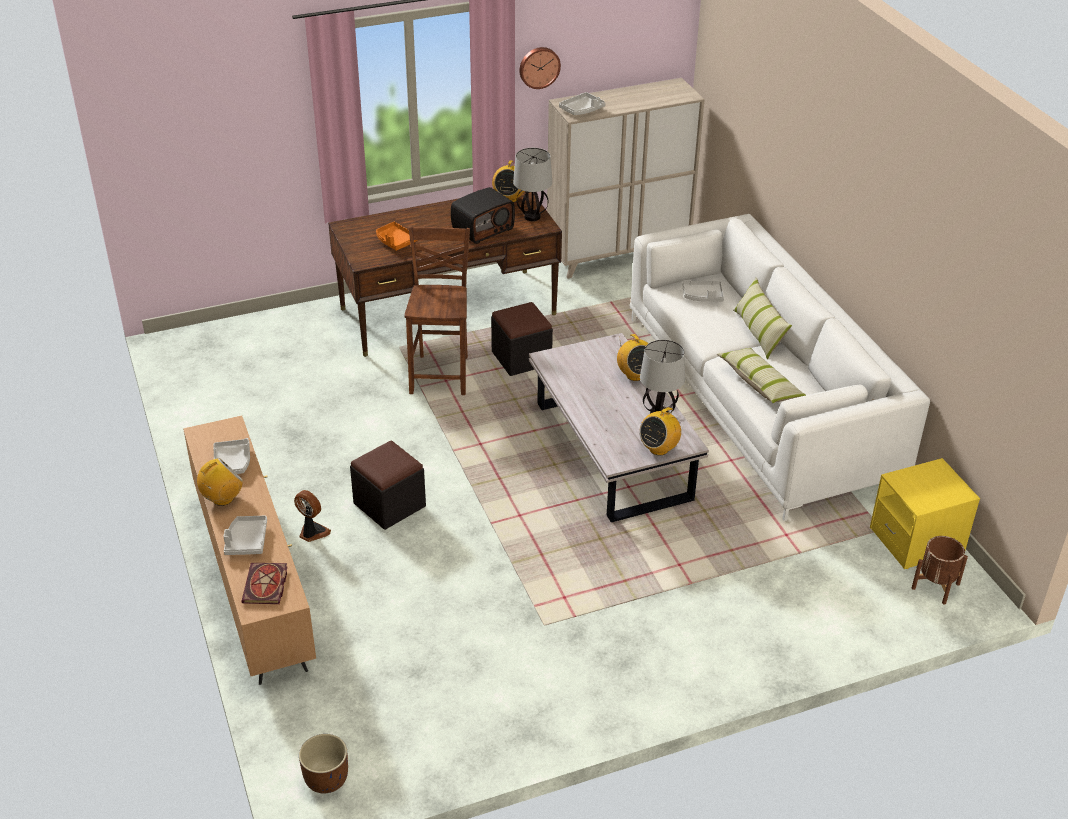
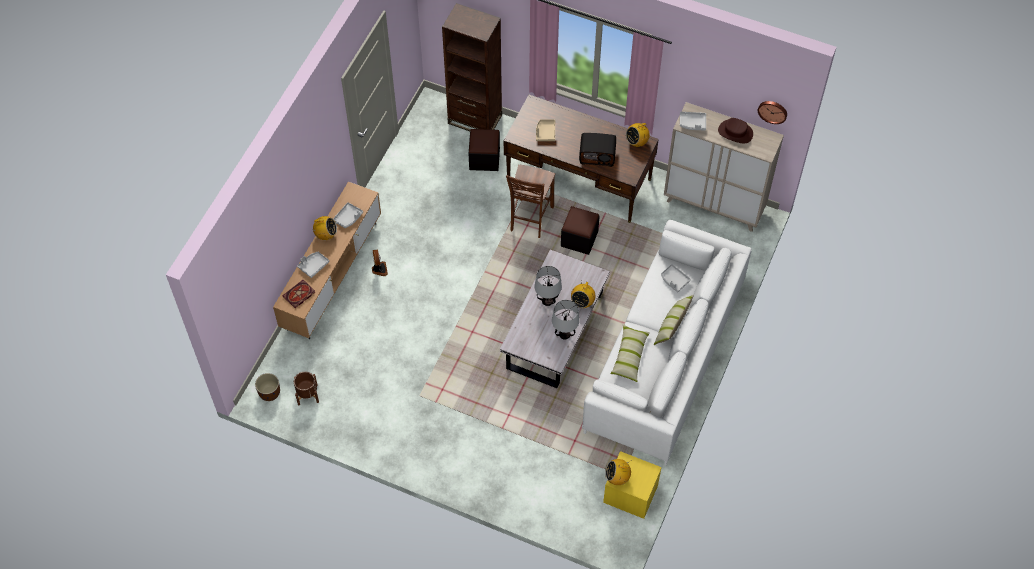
camera: 45 degrees right, 20 degrees up
black ottoman [350,441,426,530] -> black ottoman moved to [469,129,500,171]
orange tray [376,222,418,251] -> beige tray [536,119,555,141]
brown chair [404,226,470,395] -> brown chair turned 150 degrees clockwise [506,165,555,238]
table lamp [513,148,552,221] -> table lamp moved to [534,266,562,306]
wall clock [519,47,561,89] -> wall clock moved to [758,101,787,124]
radio [639,404,681,456] -> radio moved to [605,459,632,485]
brown planter [912,536,968,605] -> brown planter moved to [294,372,319,405]
none -> brown bookcase [442,3,502,131]
none -> brown hat [718,118,753,144]

